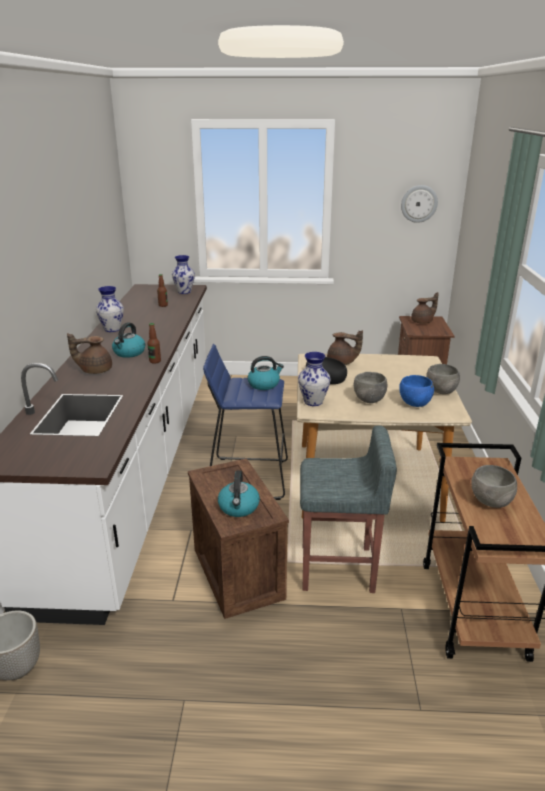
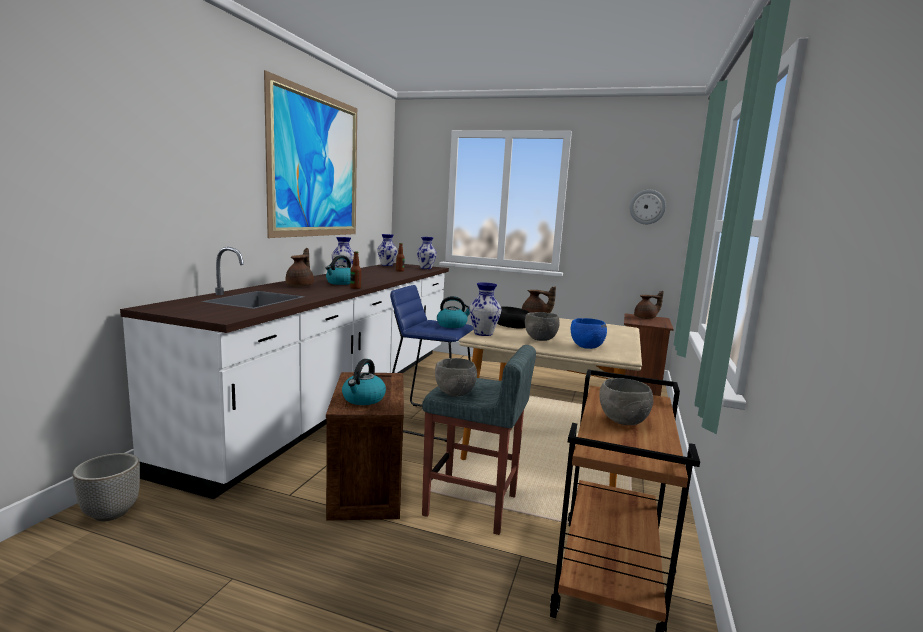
camera: 15 degrees right, 15 degrees down
brown teapot [67,333,112,374] -> brown teapot turned 90 degrees clockwise [286,248,314,287]
grey bowl [426,364,460,394] -> grey bowl moved to [435,358,477,396]
none -> picture [264,70,357,238]
none -> vase [378,234,397,266]

